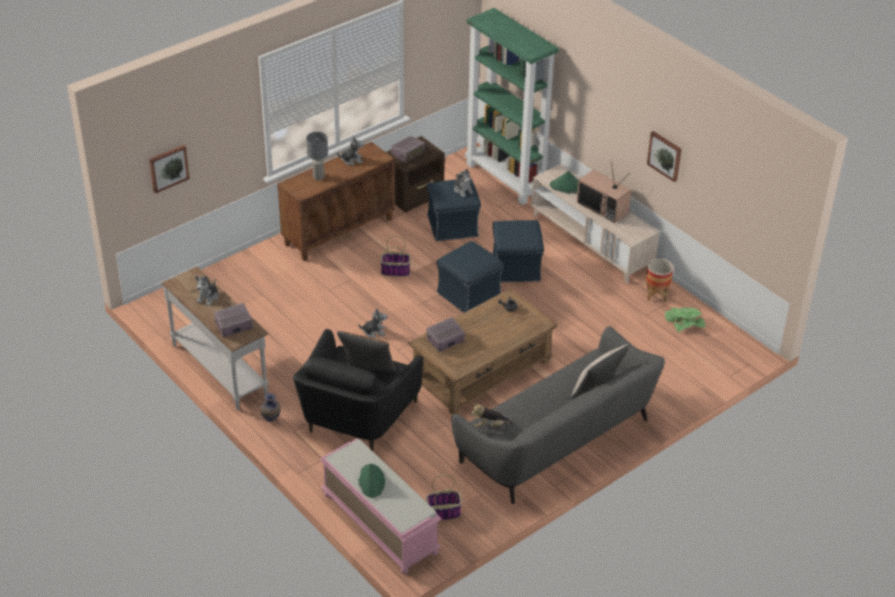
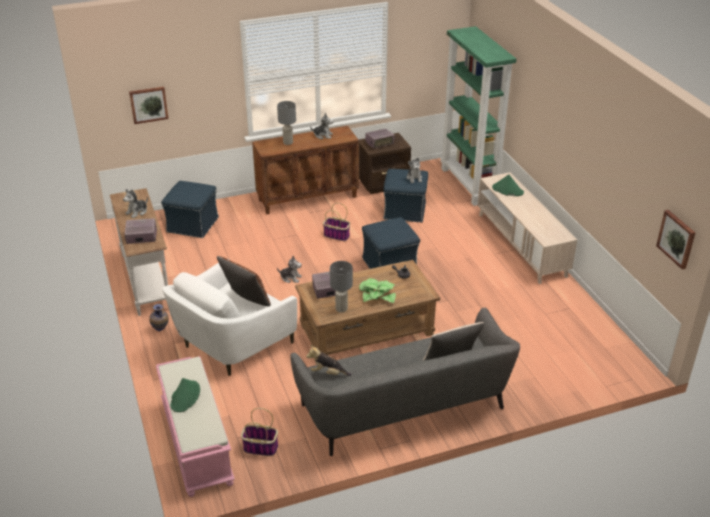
camera: 20 degrees right, 5 degrees down
black armchair [293,329,423,451] -> white armchair [162,258,297,376]
blue ottoman [492,220,544,282] -> blue ottoman moved to [161,181,219,238]
television [577,160,632,223] -> none
planter [646,259,673,302] -> none
picture [647,131,682,182] -> picture moved to [656,210,696,270]
potted plant [665,307,705,332] -> potted plant moved to [359,278,396,303]
none -> grey table lamp [330,261,353,312]

